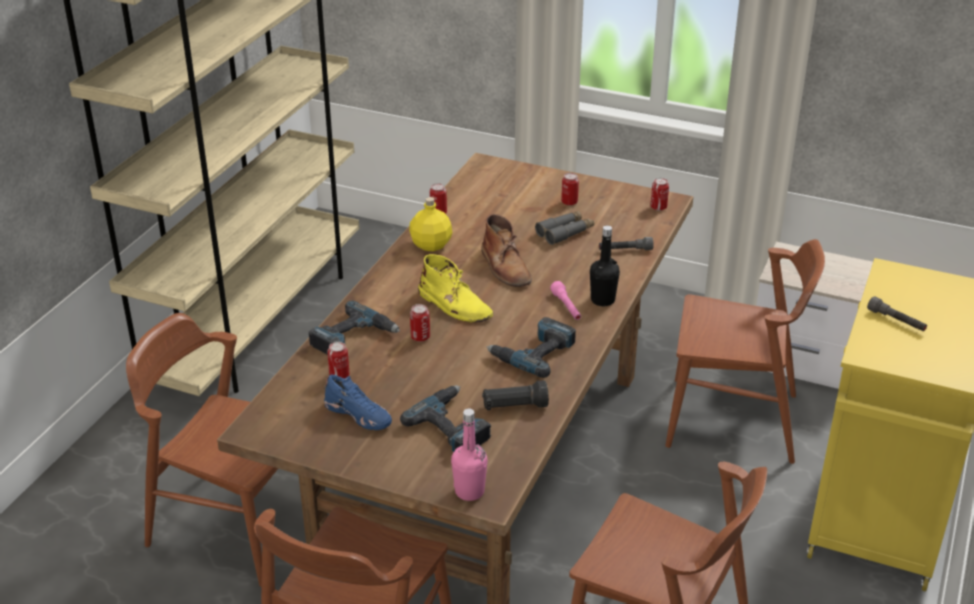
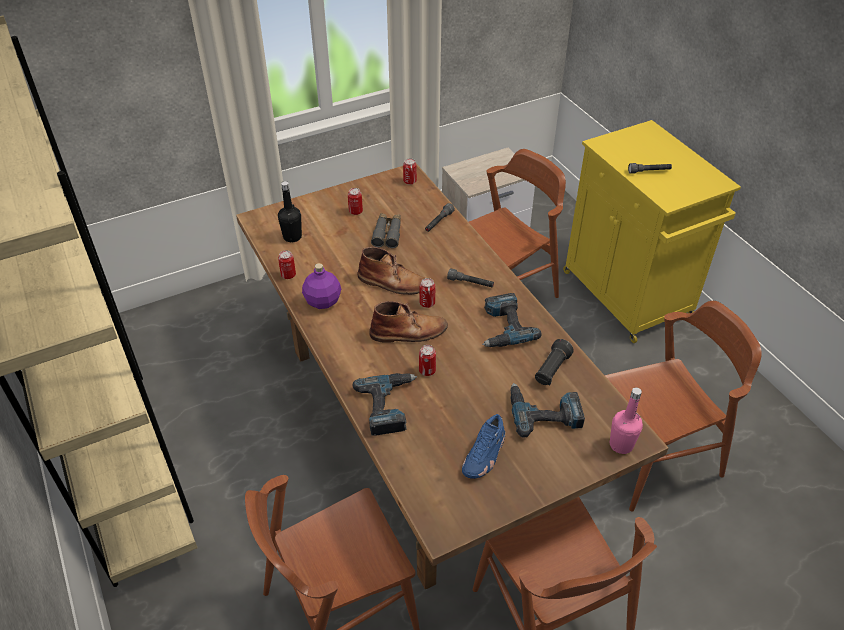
camera: 50 degrees left, 10 degrees up
blue shoe [324,375,392,430] -> blue shoe turned 135 degrees clockwise [462,414,505,479]
can [327,341,350,379] -> can moved to [420,278,435,308]
yellow bottle [409,197,452,251] -> purple bottle [302,263,341,309]
yellow boot [418,254,493,323] -> brown boot [369,301,448,342]
pink flashlight [550,281,581,320] -> grey flashlight [447,268,494,287]
black bottle [590,225,620,306] -> black bottle moved to [278,181,302,242]

